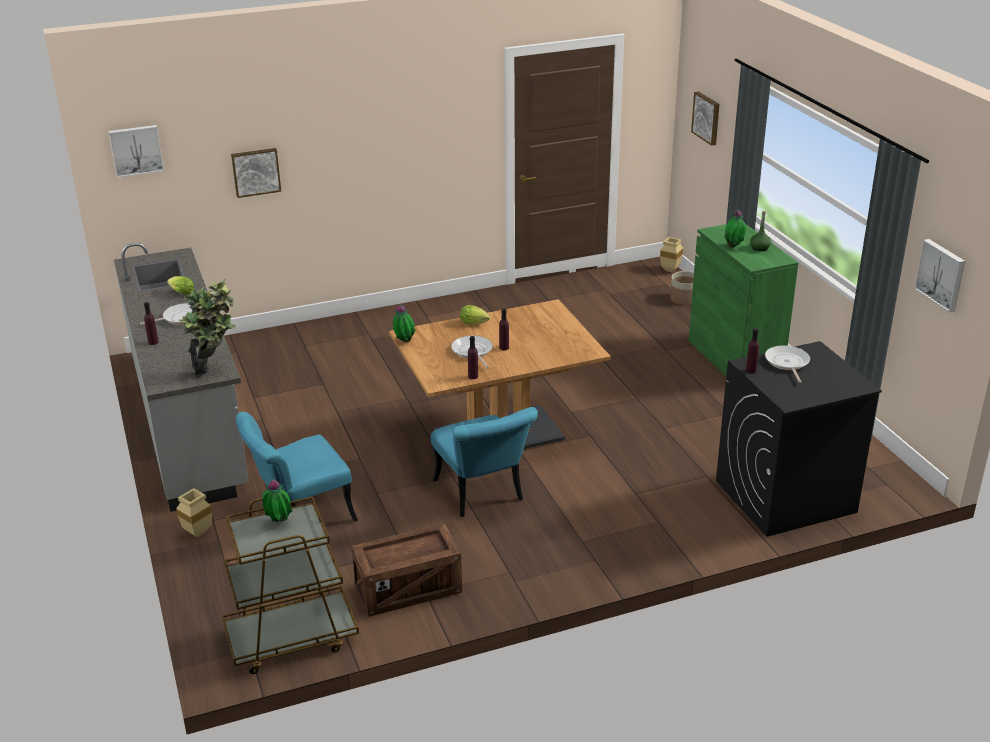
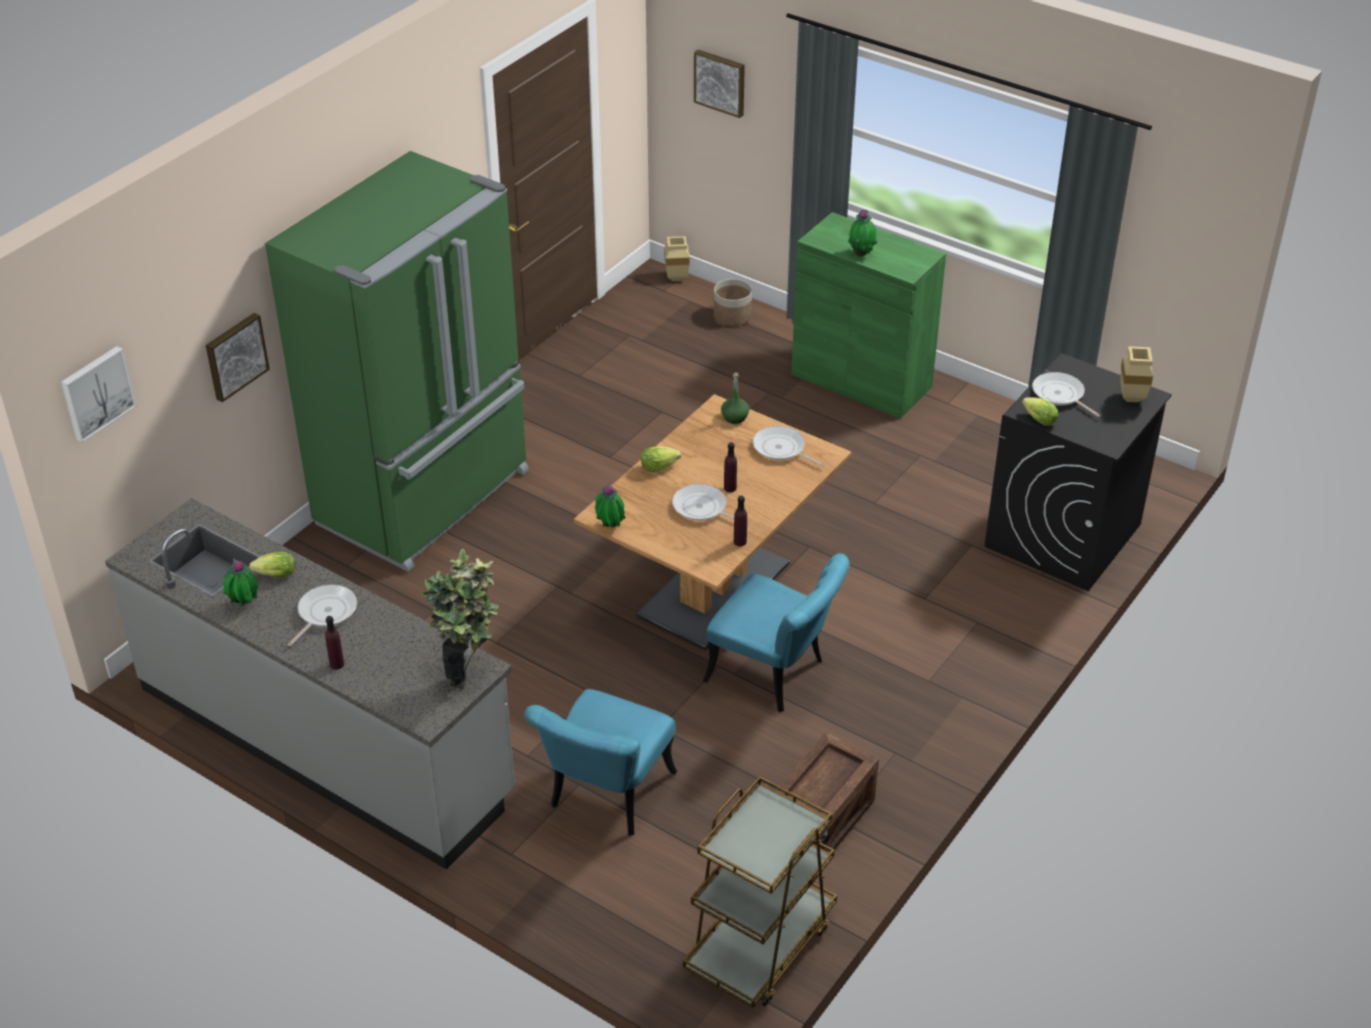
camera: 35 degrees left, 10 degrees up
beige vase [176,488,212,537] -> beige vase moved to [1120,346,1153,402]
potted plant [262,478,292,522] -> potted plant moved to [223,558,259,606]
purple bottle [746,328,759,374] -> lettuce [1022,397,1058,426]
green bottle [750,211,771,251] -> green bottle moved to [721,373,749,424]
picture [914,239,965,312] -> none
none -> green fridge [265,151,529,572]
none -> frying pan [753,426,825,467]

